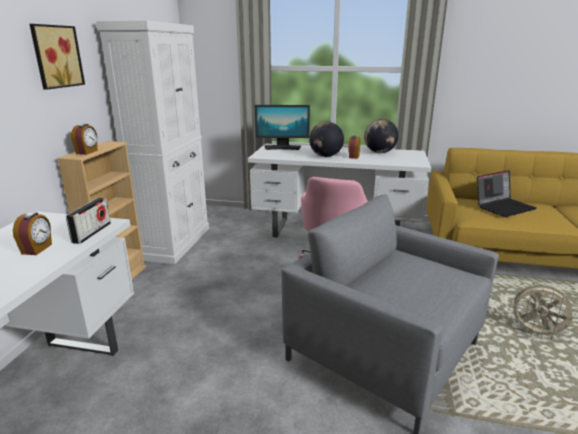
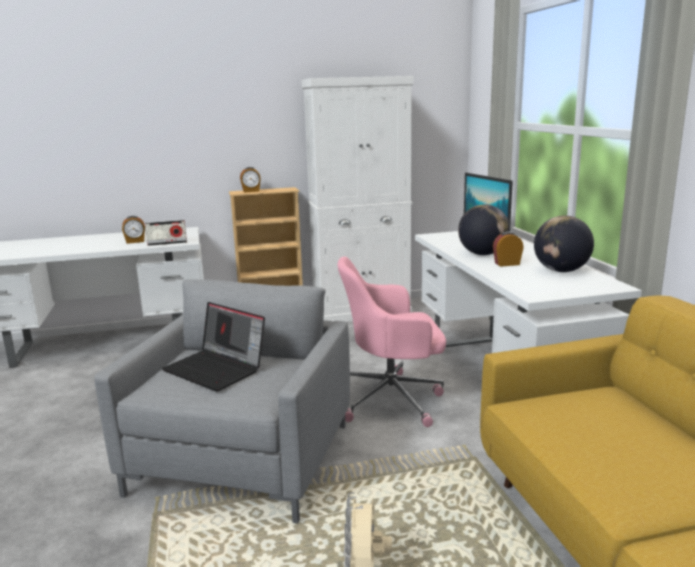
camera: 65 degrees right, 5 degrees down
picture [29,24,85,90] -> none
laptop [477,170,537,217] -> laptop moved to [162,302,265,392]

